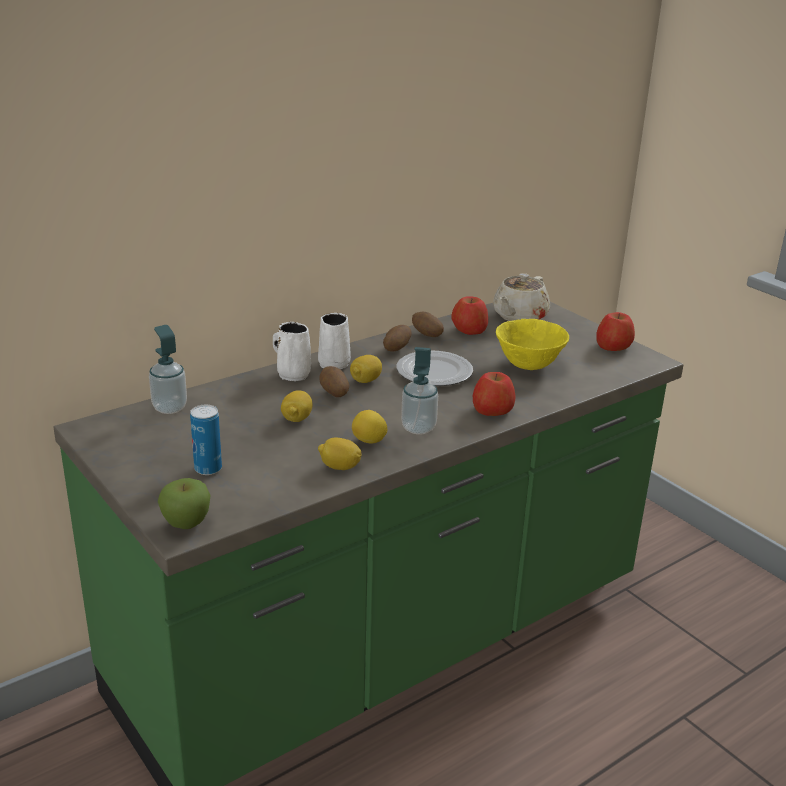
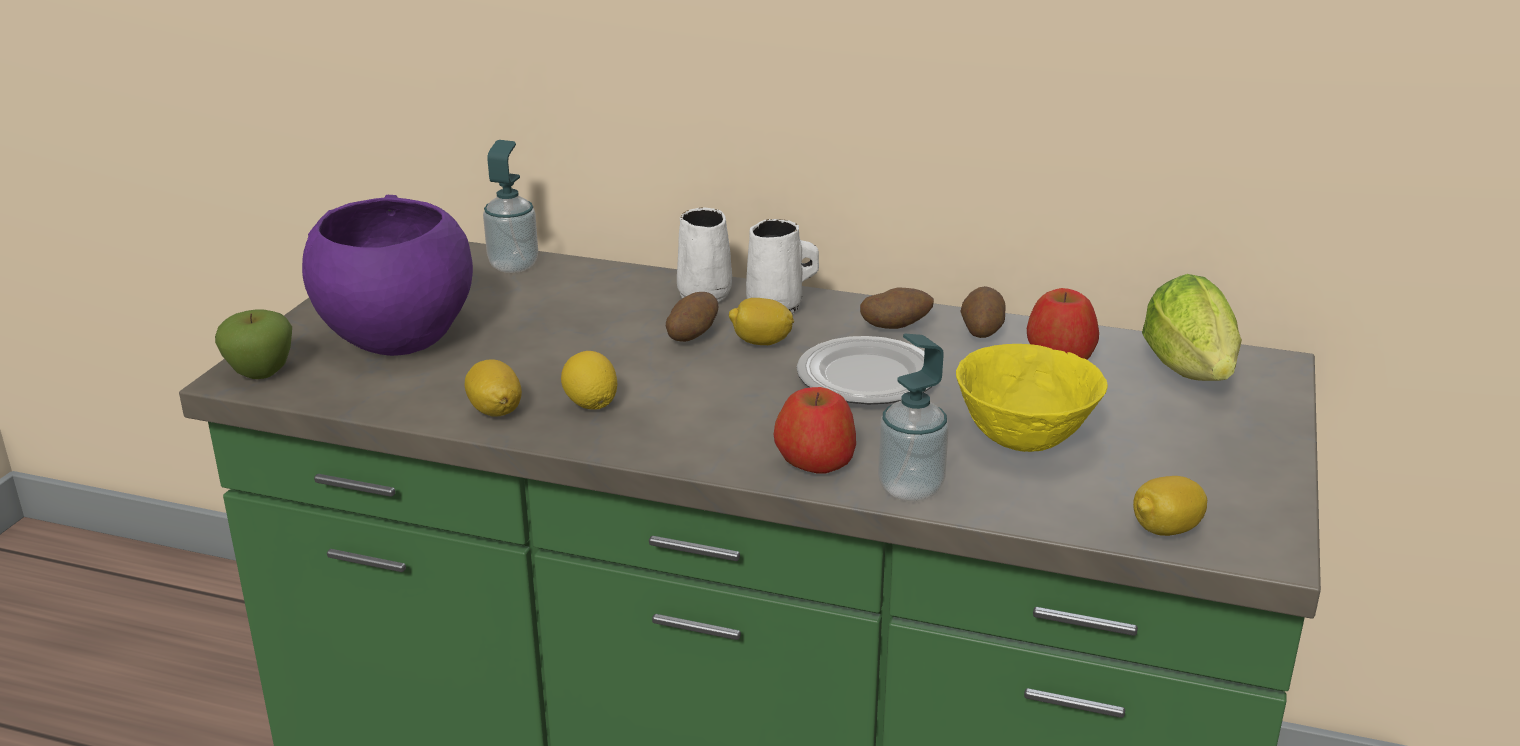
camera: 55 degrees right, 0 degrees up
can [190,405,222,475] -> purple bowl [302,195,473,356]
lemon [281,390,313,422] -> lemon moved to [1133,476,1207,536]
soap dispenser [401,347,438,434] -> soap dispenser moved to [878,334,949,501]
beige teapot [493,273,550,321] -> lettuce [1142,274,1242,381]
apple [596,312,635,351] -> none

